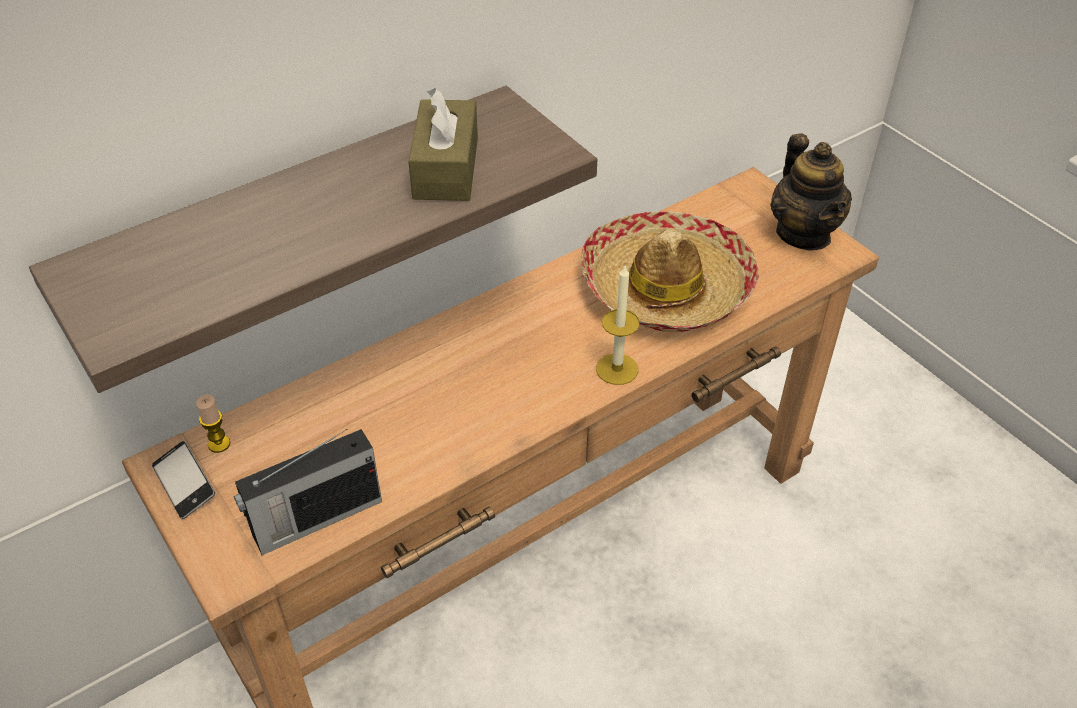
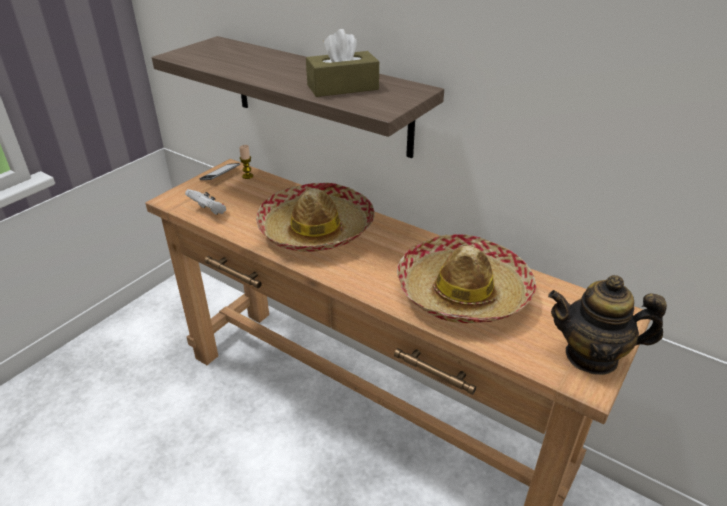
camera: 70 degrees right, 10 degrees down
radio [234,429,382,555] -> white game controller [185,189,226,215]
candle [596,266,640,385] -> none
teapot [770,133,852,251] -> teapot turned 45 degrees clockwise [548,275,667,375]
none -> hat [256,183,375,252]

